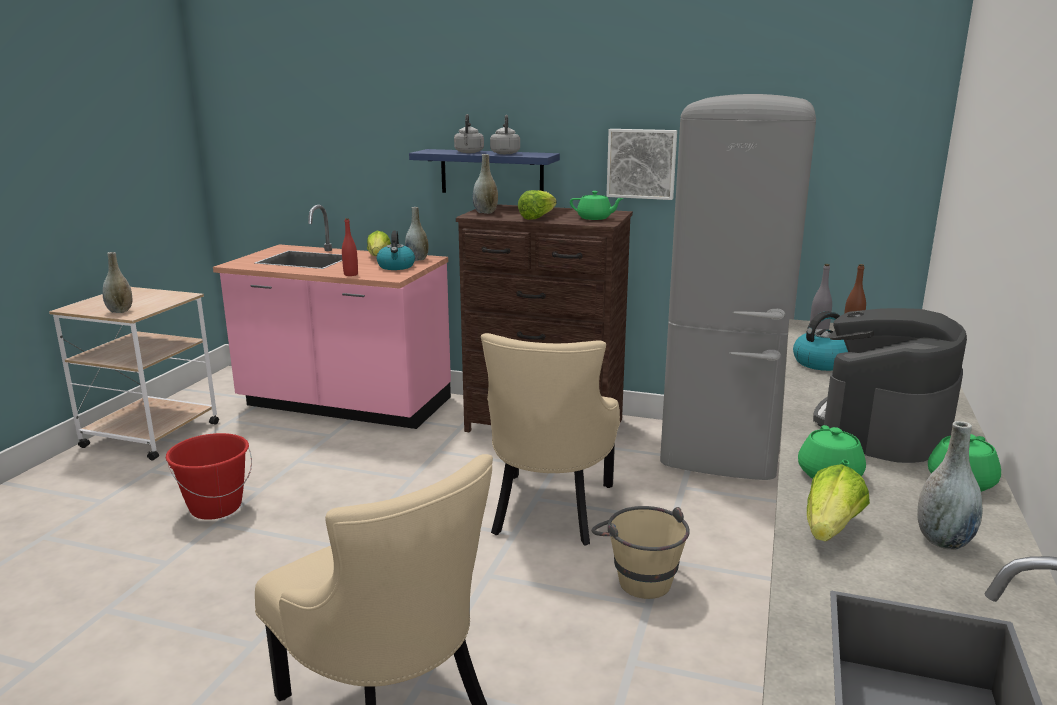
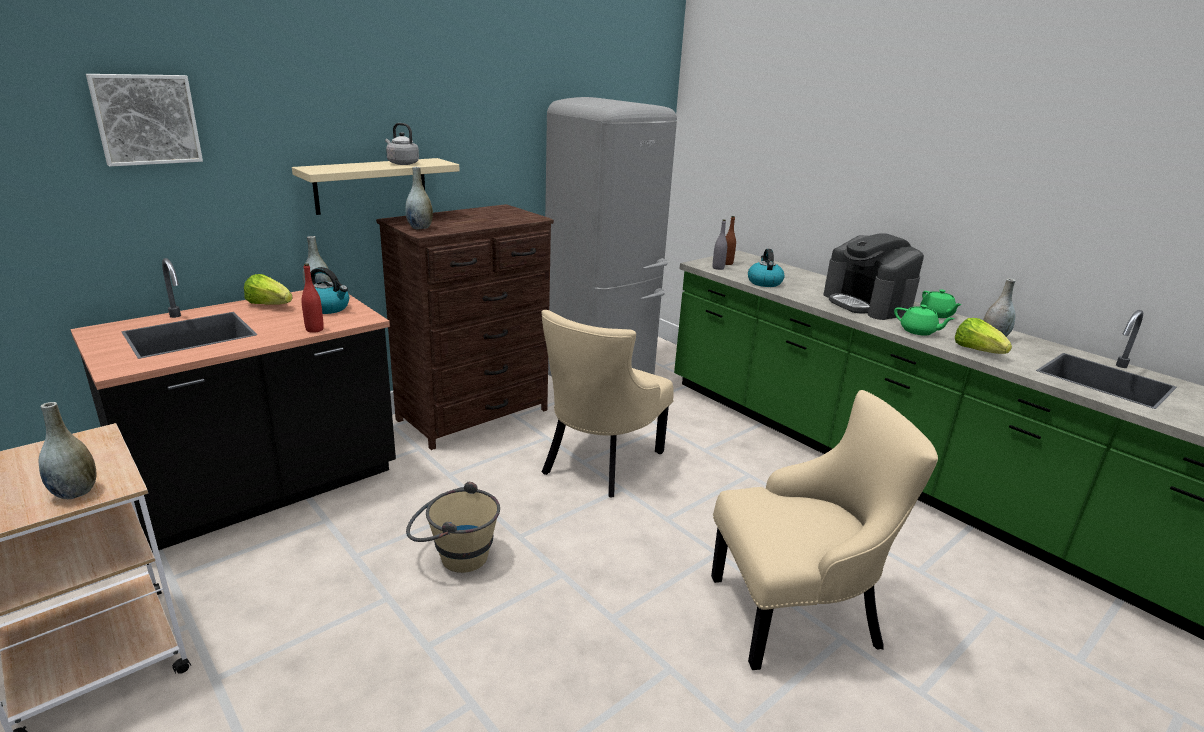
camera: 60 degrees left, 5 degrees up
red bucket [166,433,252,520] -> none
pink counter [213,205,451,429] -> black counter [70,258,396,553]
blue shelf [409,149,560,193] -> beige shelf [292,158,460,215]
grey kettle [454,114,484,153] -> none
beige chair [481,333,620,545] -> beige chair turned 75 degrees clockwise [541,310,674,498]
lettuce [518,190,556,220] -> none
green teapot [570,191,624,220] -> none
beige bucket [592,506,690,599] -> beige bucket moved to [406,482,500,573]
picture [606,129,677,200] -> picture moved to [86,74,203,167]

